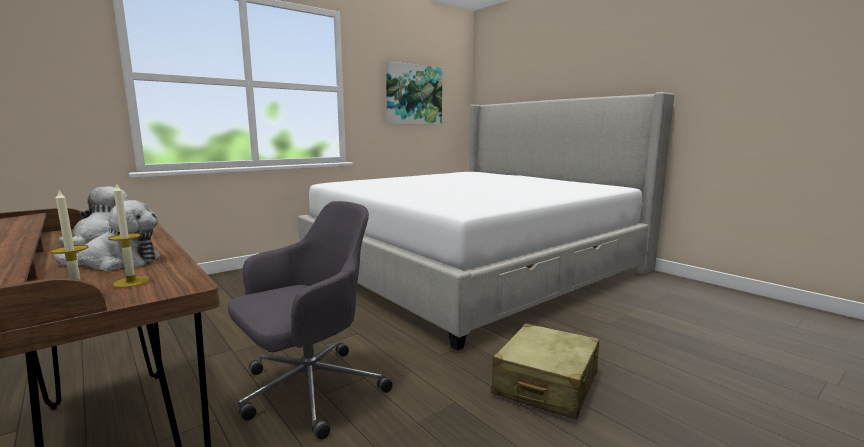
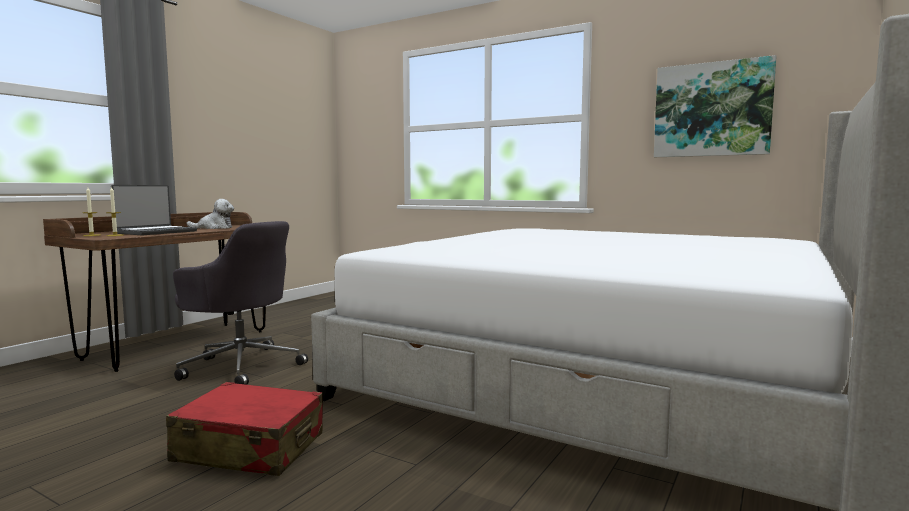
camera: 70 degrees right, 5 degrees down
plush toy [53,200,160,271] -> laptop [111,185,197,235]
beige suitcase [491,323,599,420] -> red suitcase [166,382,323,476]

